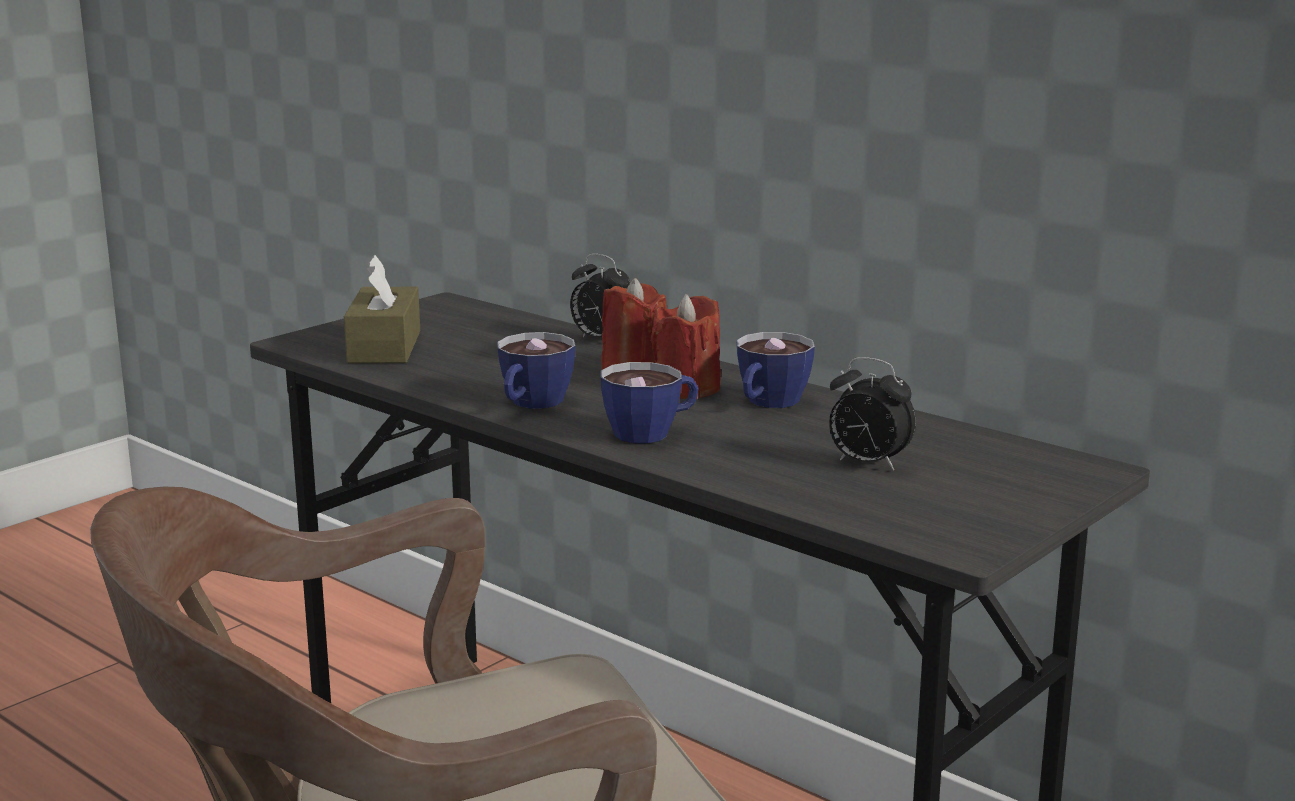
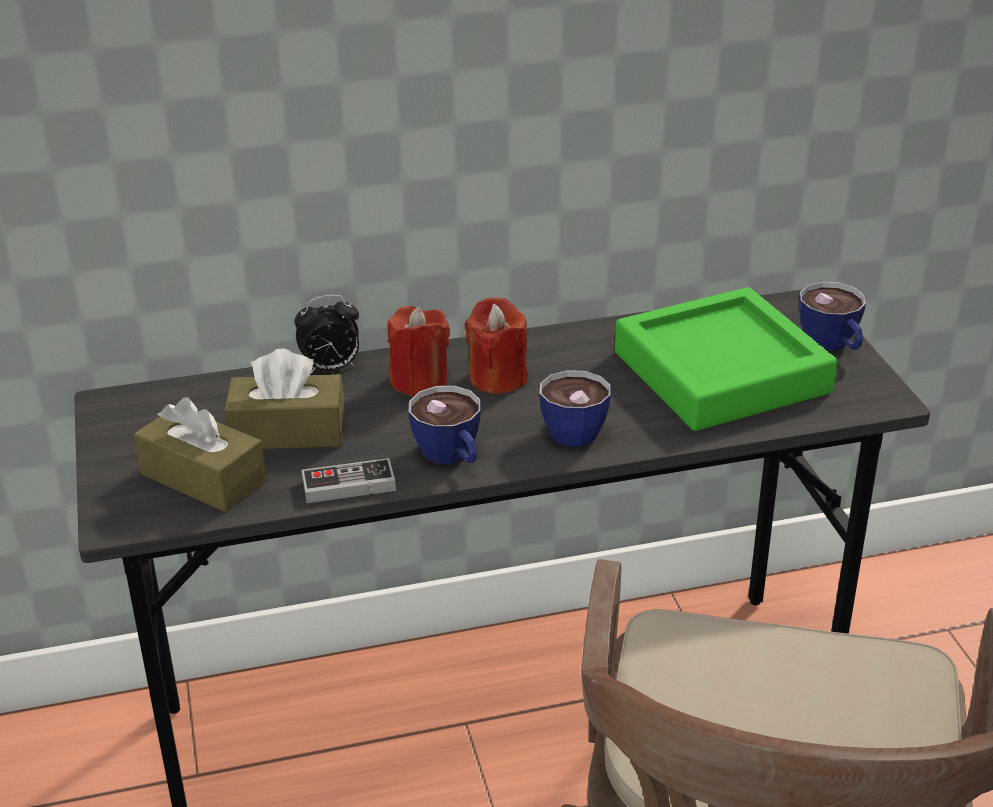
camera: 55 degrees left, 15 degrees up
cup [736,332,815,408] -> cup moved to [799,282,866,351]
alarm clock [829,357,916,471] -> green tray [615,287,838,431]
none -> brown tissue box [224,349,344,449]
none -> game controller [302,458,396,503]

